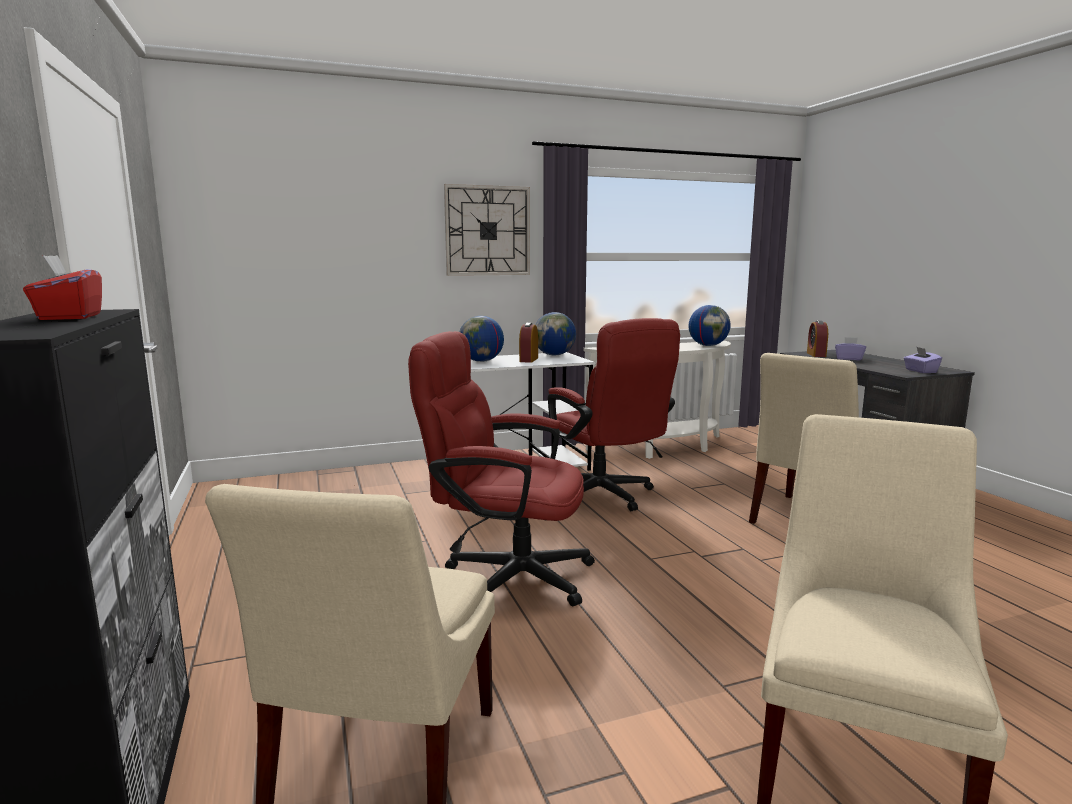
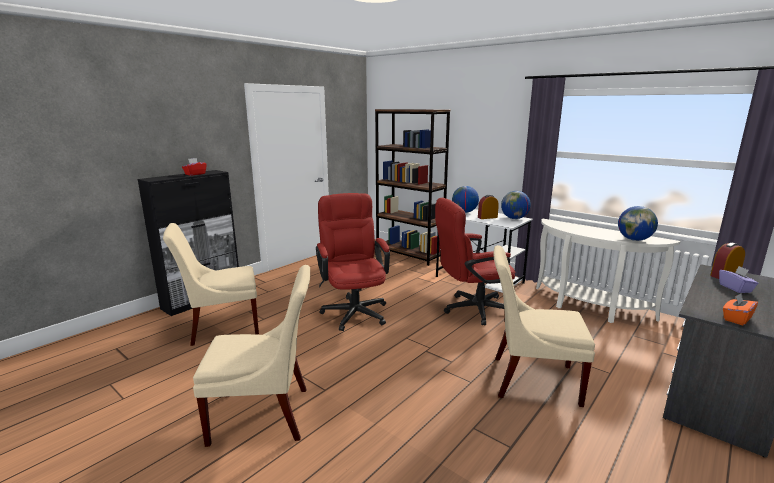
camera: 60 degrees right, 5 degrees up
wall clock [444,184,530,276] -> none
red office chair [548,318,680,511] -> red office chair turned 45 degrees clockwise [435,198,516,325]
purple tissue box [904,347,942,373] -> orange tissue box [723,293,758,325]
none -> brown bookcase [375,109,451,266]

